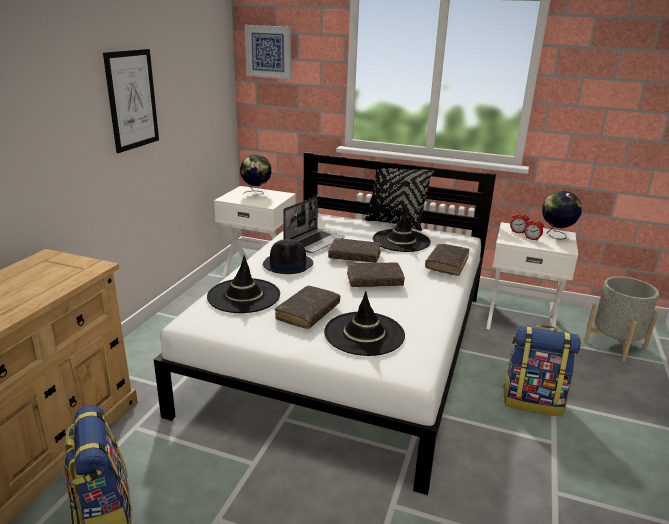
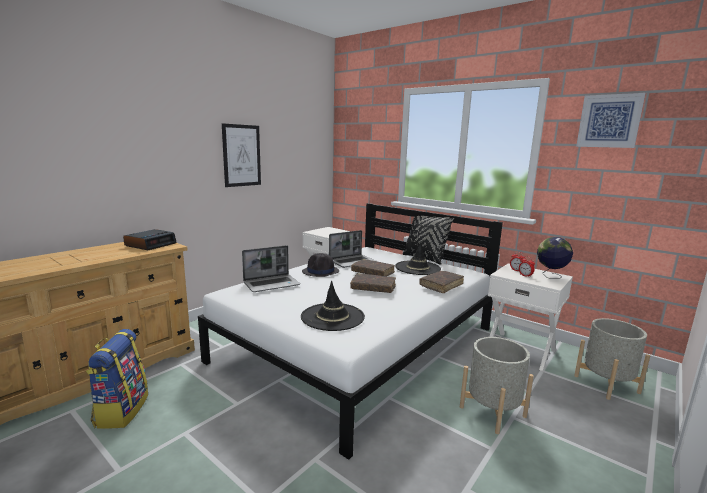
camera: 20 degrees right, 10 degrees down
black hat [207,255,280,313] -> laptop [242,245,300,292]
globe [240,154,272,194] -> none
picture [245,25,291,79] -> picture moved to [576,93,646,148]
brown book [275,285,340,329] -> none
backpack [503,325,581,416] -> grey planter [460,337,534,434]
none -> alarm clock [123,229,176,250]

